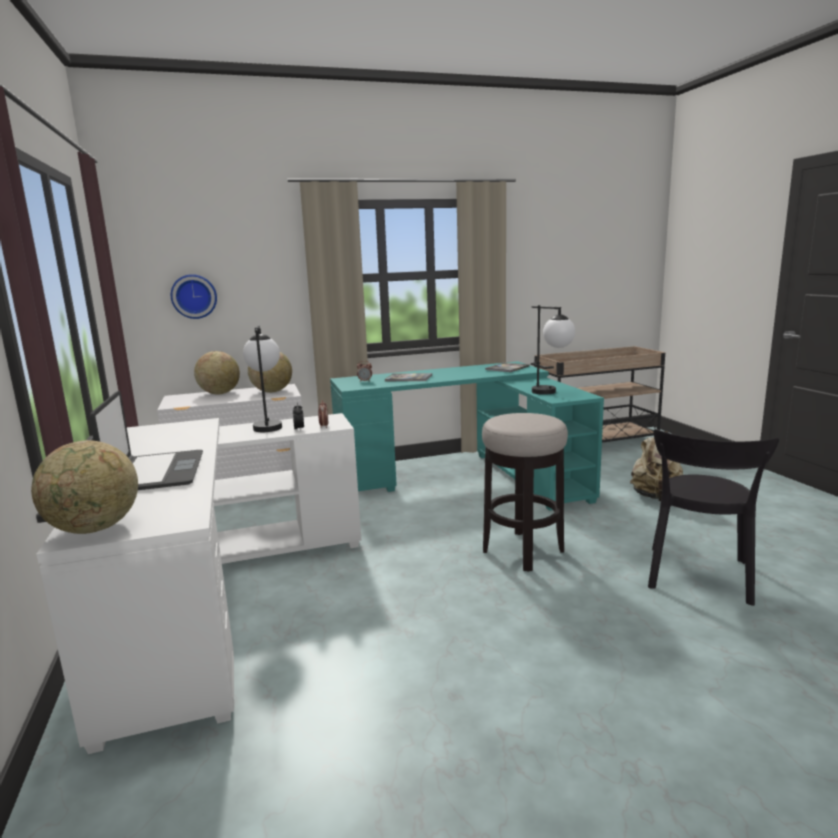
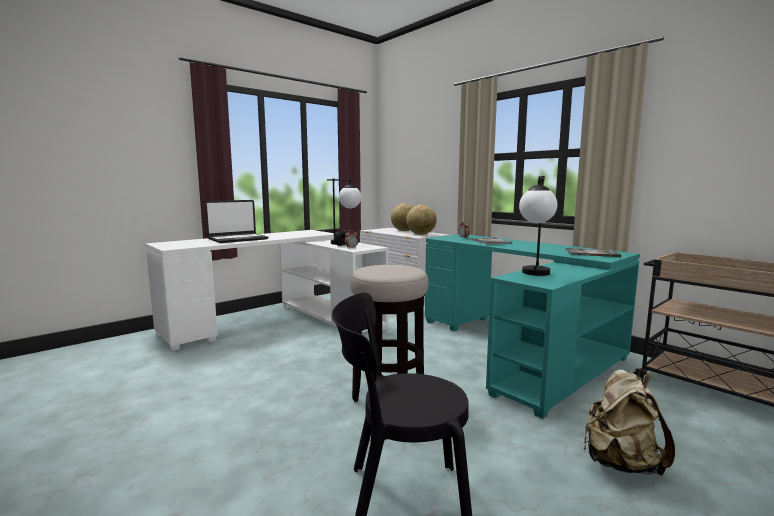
camera: 65 degrees right, 5 degrees down
globe [31,440,138,534] -> none
wall clock [171,274,217,319] -> none

